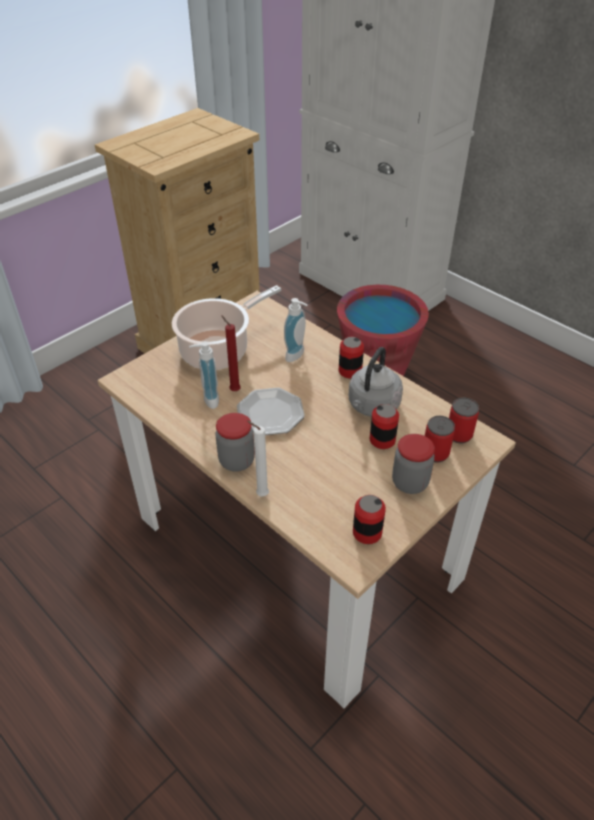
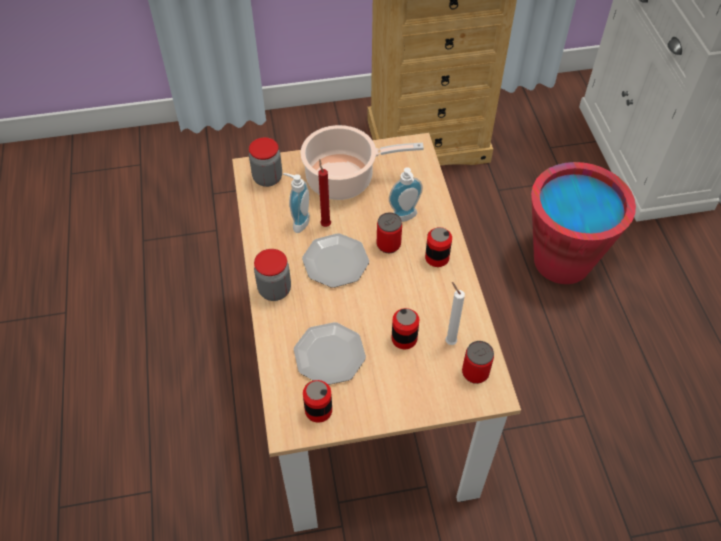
camera: 35 degrees right, 10 degrees up
white candle [247,421,269,496] -> white candle moved to [446,282,465,345]
grey kettle [349,347,403,417] -> none
jar [392,434,435,494] -> jar moved to [249,137,282,187]
can [425,416,455,463] -> can moved to [377,212,402,253]
none -> plate [294,322,366,385]

